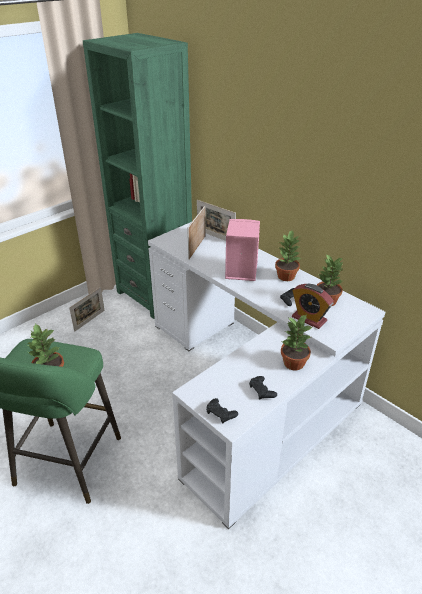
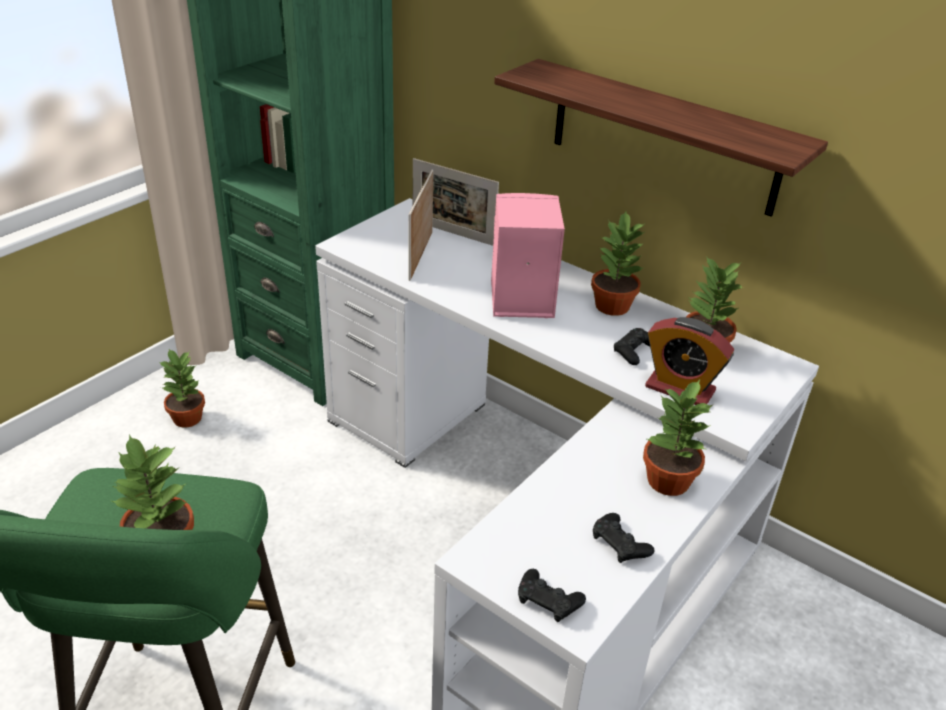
camera: 10 degrees left, 0 degrees up
picture frame [69,287,105,332] -> potted plant [158,349,205,428]
none -> shelf [494,59,828,217]

